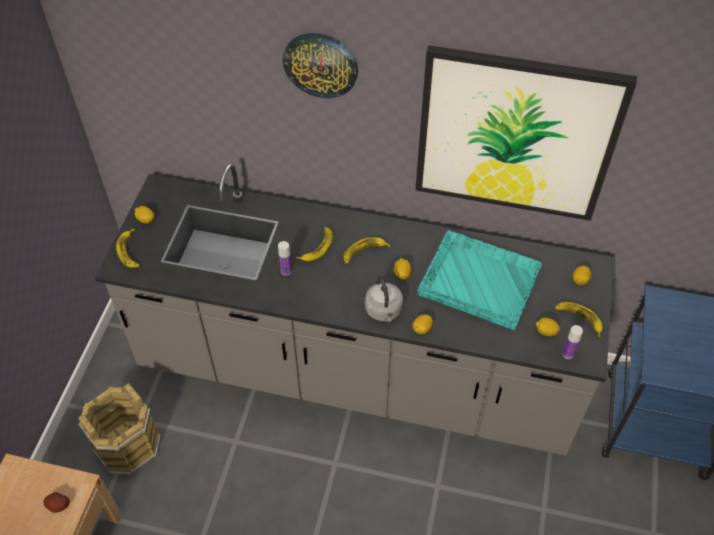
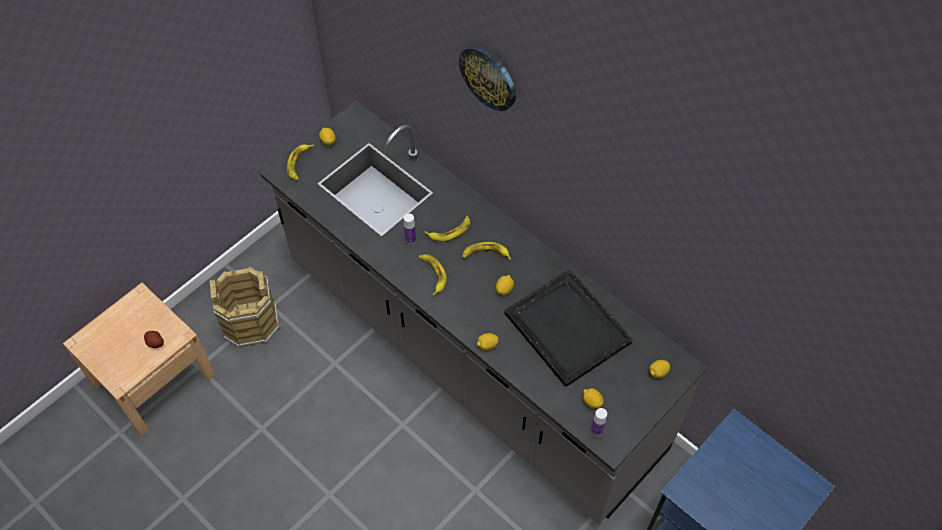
camera: 30 degrees right, 5 degrees up
grey kettle [365,274,403,322] -> none
picture [415,45,637,221] -> none
turquoise tray [417,230,543,330] -> black tray [504,270,633,387]
banana [555,302,603,337] -> banana moved to [419,254,447,296]

